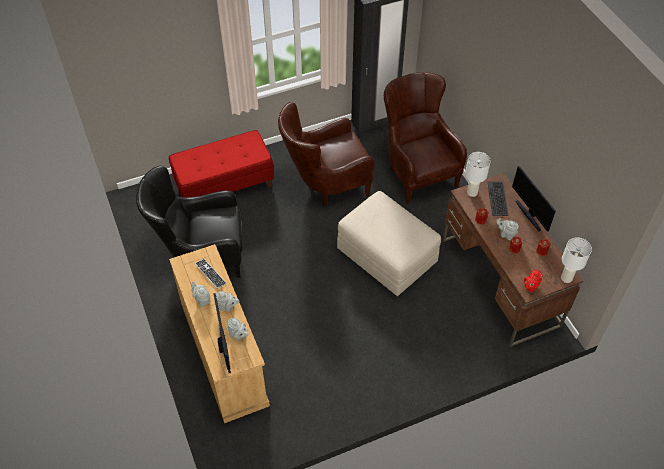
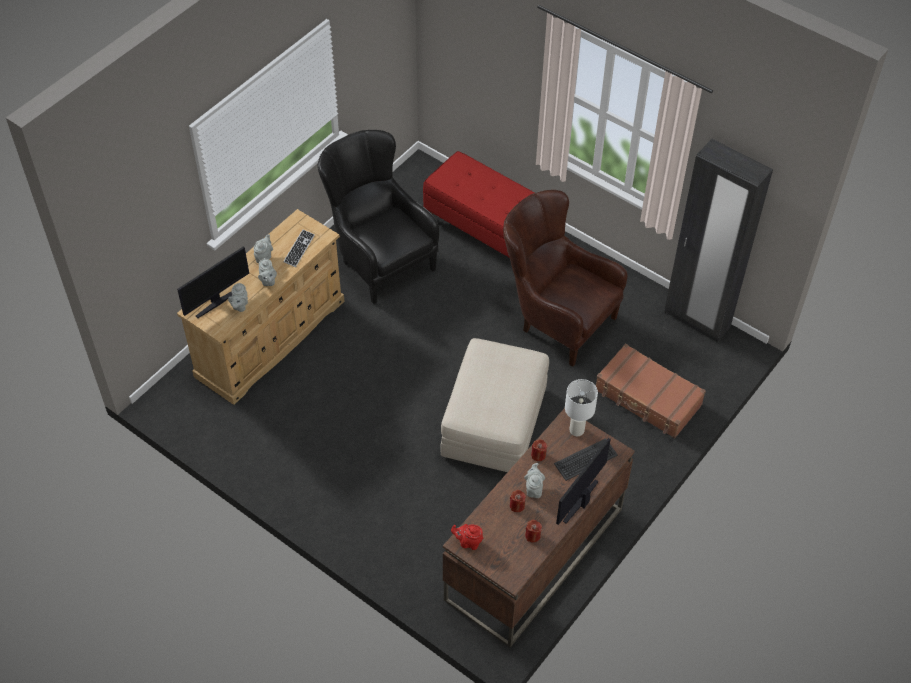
camera: 60 degrees right, 0 degrees up
brown armchair [384,72,467,204] -> brown suitcase [596,344,706,438]
white table lamp [561,237,592,283] -> none

